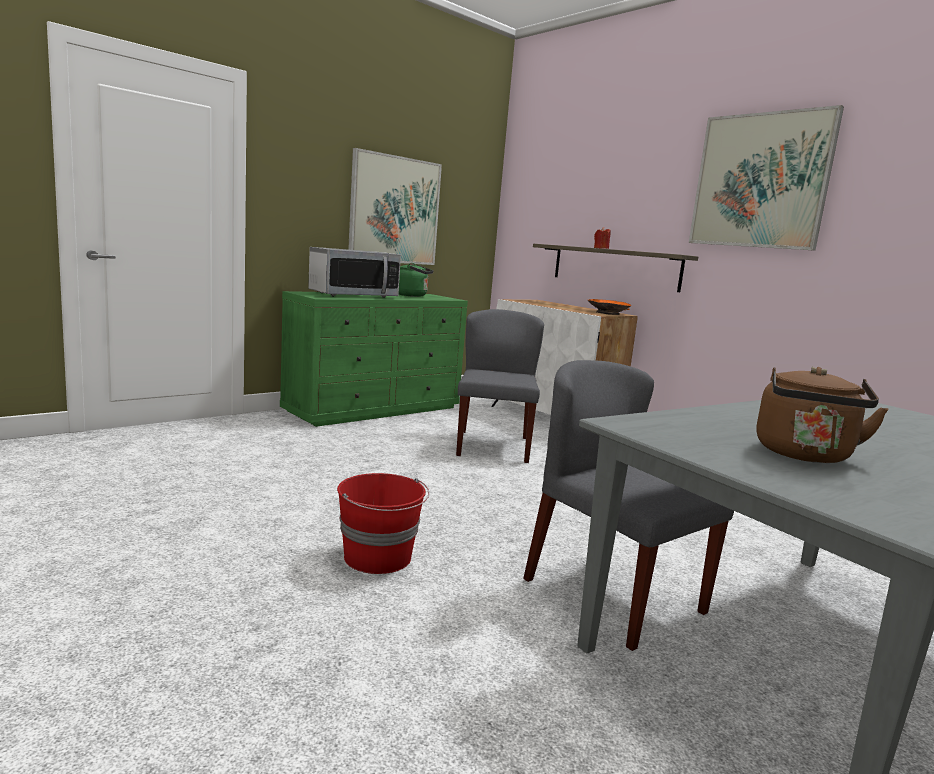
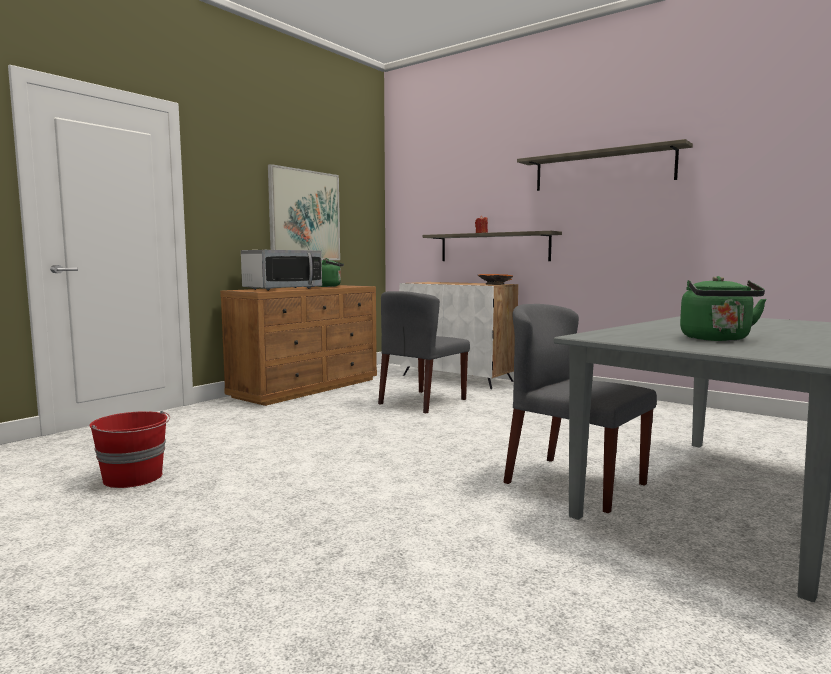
camera: 10 degrees left, 5 degrees down
green dresser [280,291,468,427] -> brown dresser [220,285,377,406]
red bucket [337,473,429,574] -> red bucket moved to [89,411,170,488]
grey chair [456,309,544,463] -> grey chair turned 135 degrees counterclockwise [378,291,470,413]
picture [689,105,844,251] -> shelf [517,139,693,191]
brown kettle [756,367,889,463] -> green kettle [680,276,767,341]

